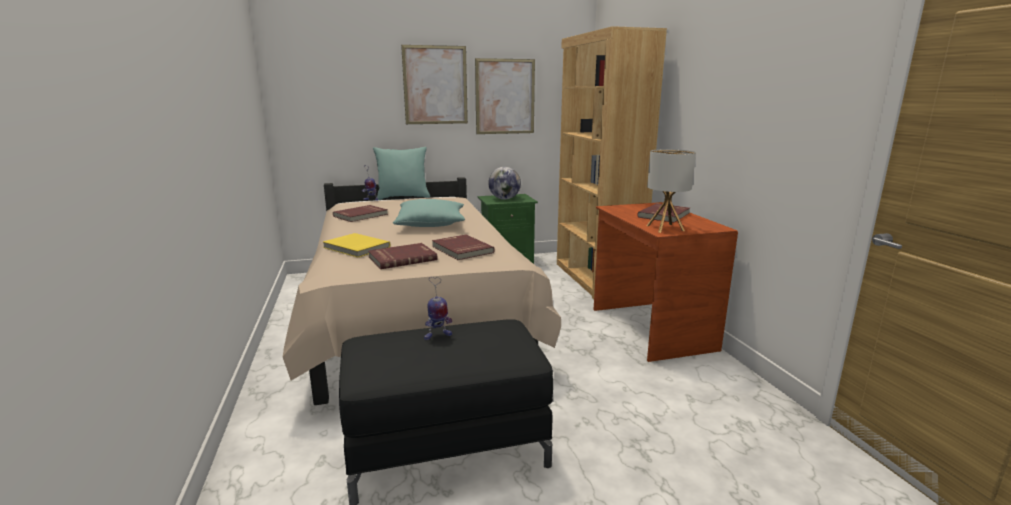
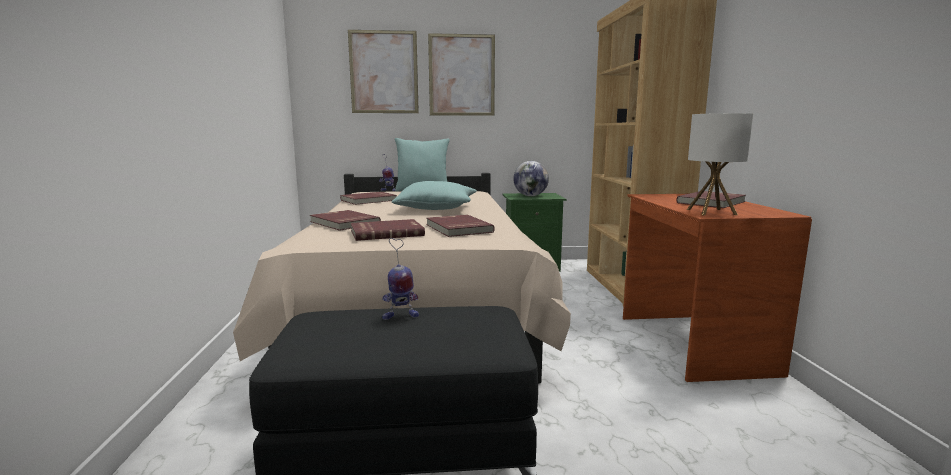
camera: 10 degrees right, 5 degrees down
yellow book [323,233,390,257] -> red book [310,210,381,231]
picture [475,58,535,134] -> picture moved to [348,30,419,113]

